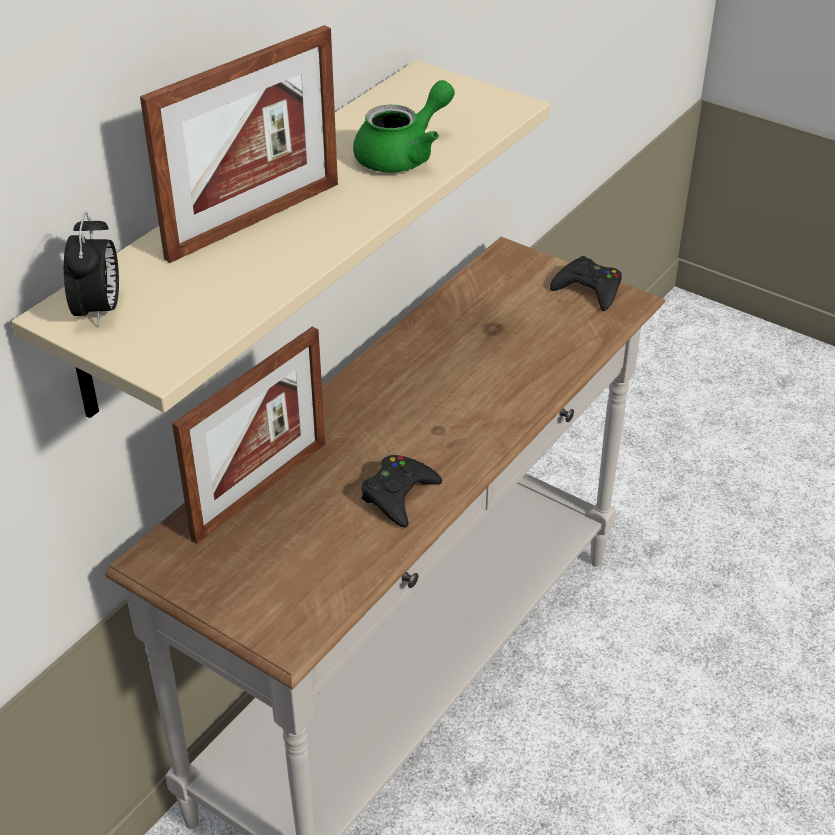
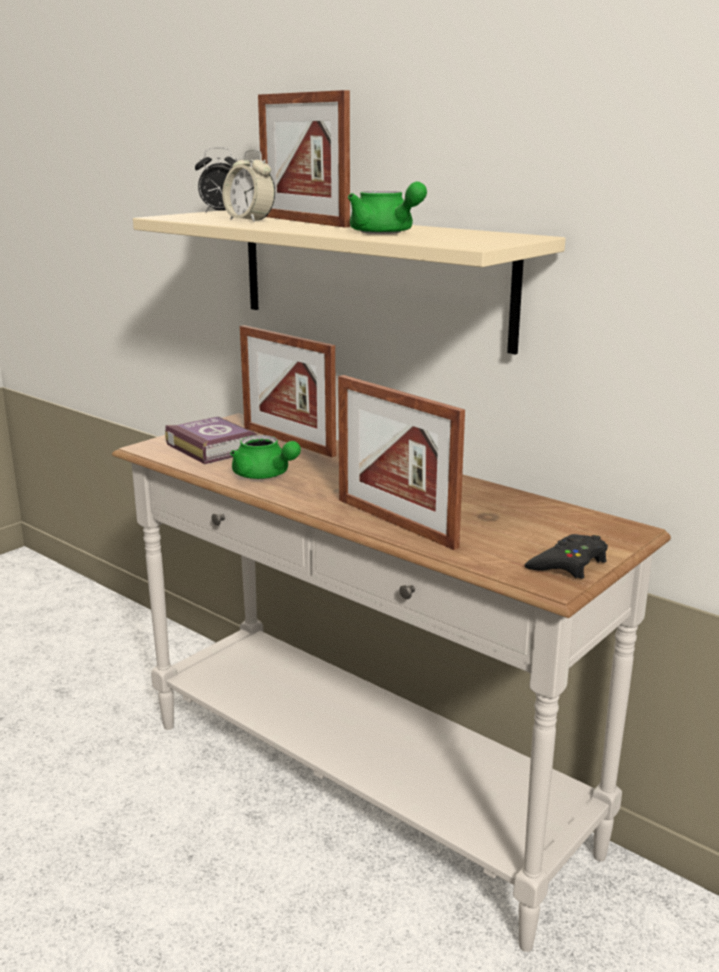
camera: 95 degrees right, 20 degrees down
black game controller [361,455,442,528] -> green teapot [230,435,301,479]
none -> book [165,417,257,464]
none -> alarm clock [222,149,275,222]
none -> picture frame [338,375,465,550]

